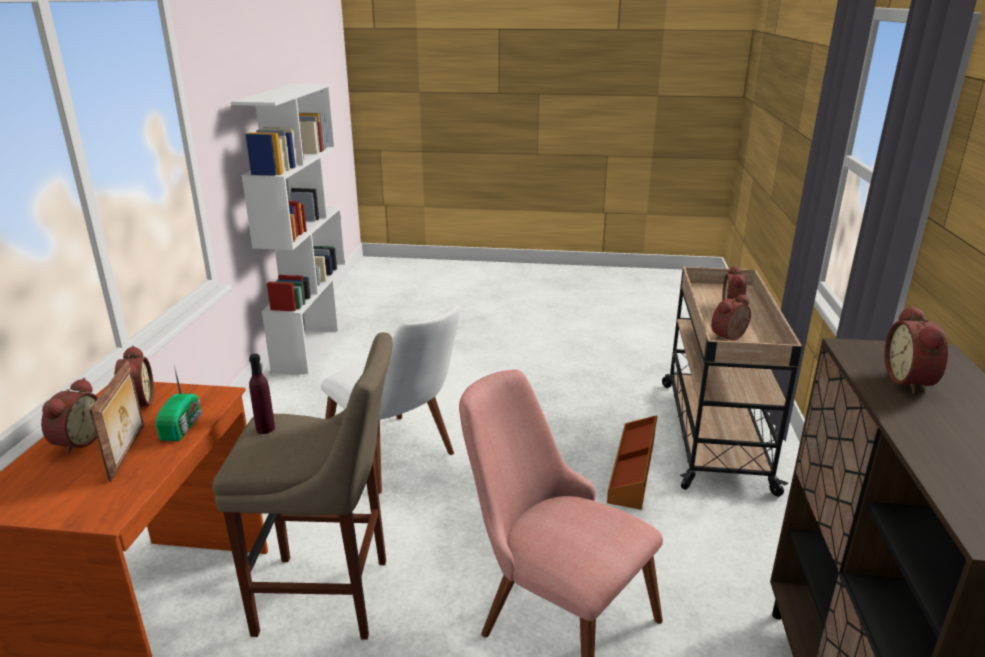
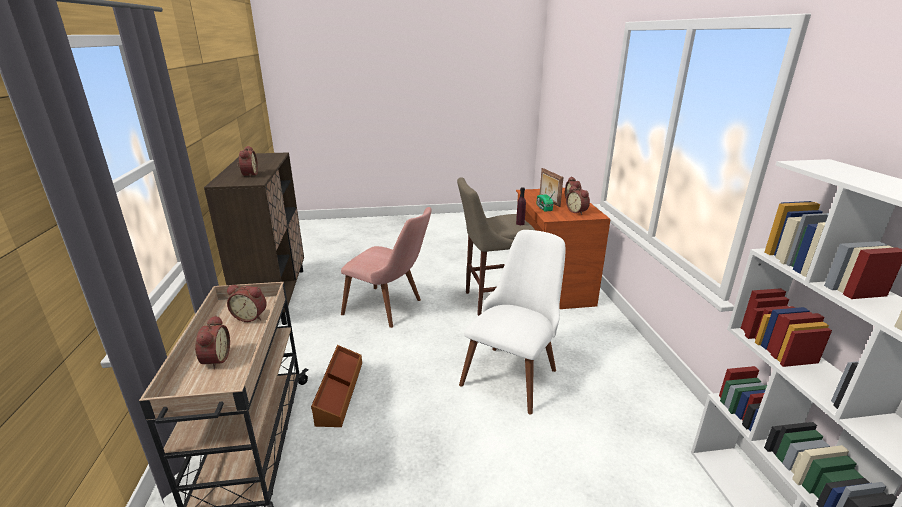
camera: 165 degrees right, 0 degrees up
white chair [321,305,460,494] -> white chair turned 90 degrees clockwise [459,230,565,415]
alarm clock [711,294,751,341] -> alarm clock turned 60 degrees clockwise [227,285,267,322]

